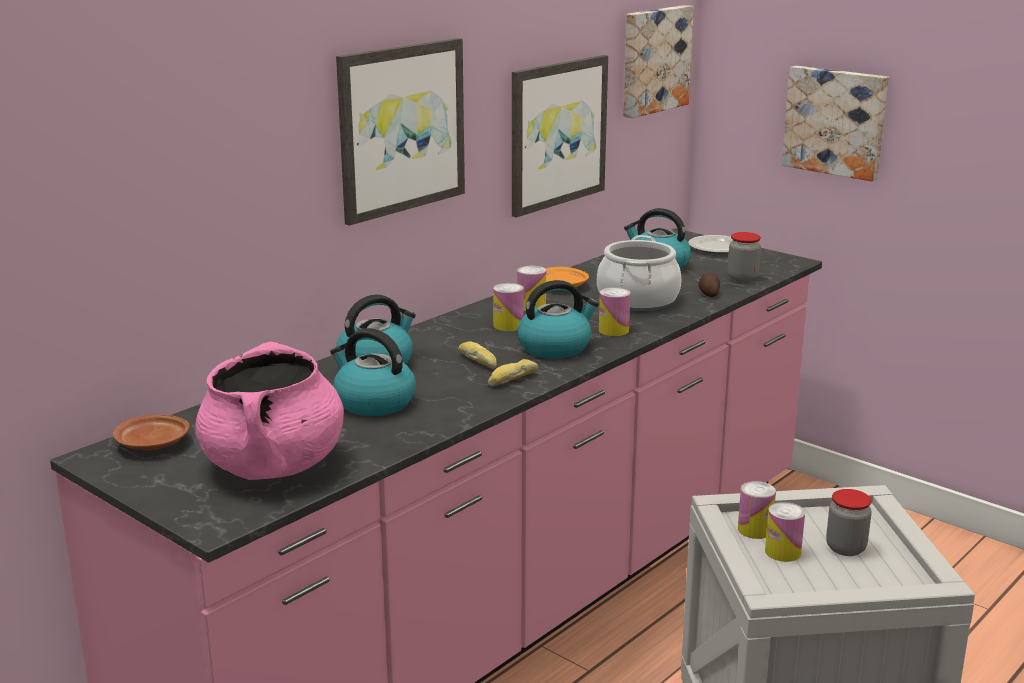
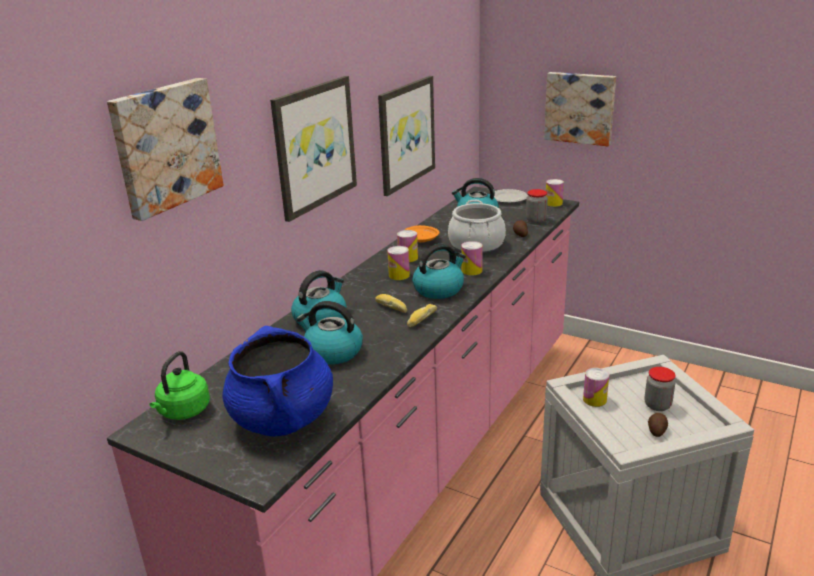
camera: 10 degrees left, 5 degrees up
brown plate [113,414,190,450] -> green kettle [149,351,210,420]
pink cooking pot [195,342,344,480] -> blue cooking pot [222,326,333,437]
picture [623,5,694,118] -> picture moved to [107,78,224,221]
can [765,502,805,562] -> can moved to [546,179,564,207]
none -> potato [648,413,668,437]

